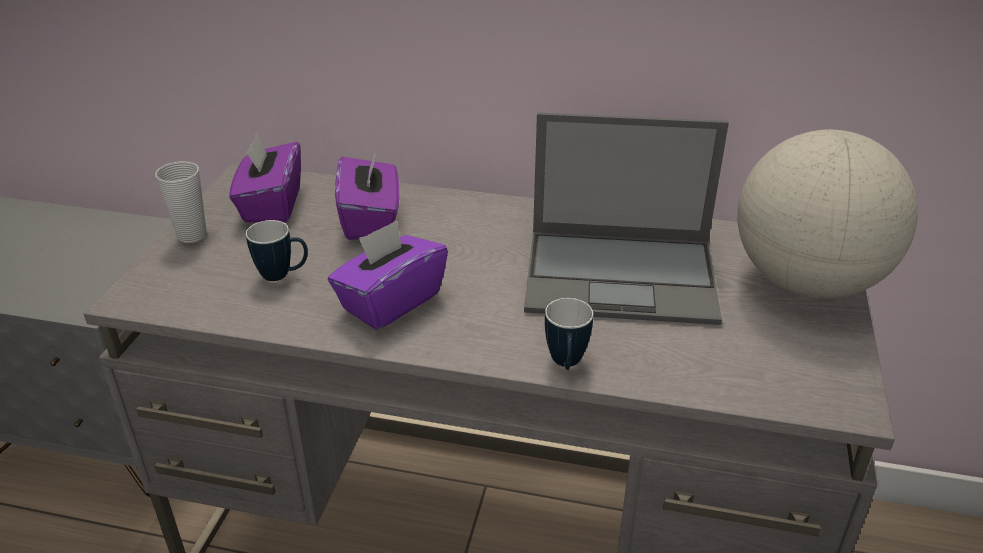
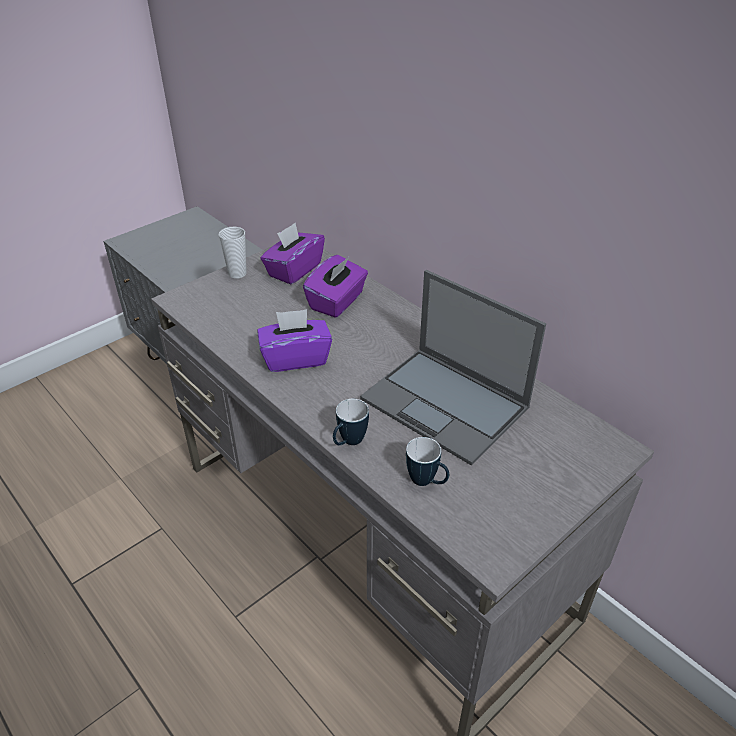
camera: 35 degrees right, 5 degrees up
mug [246,220,308,281] -> mug moved to [406,437,449,486]
globe [737,130,918,298] -> none

